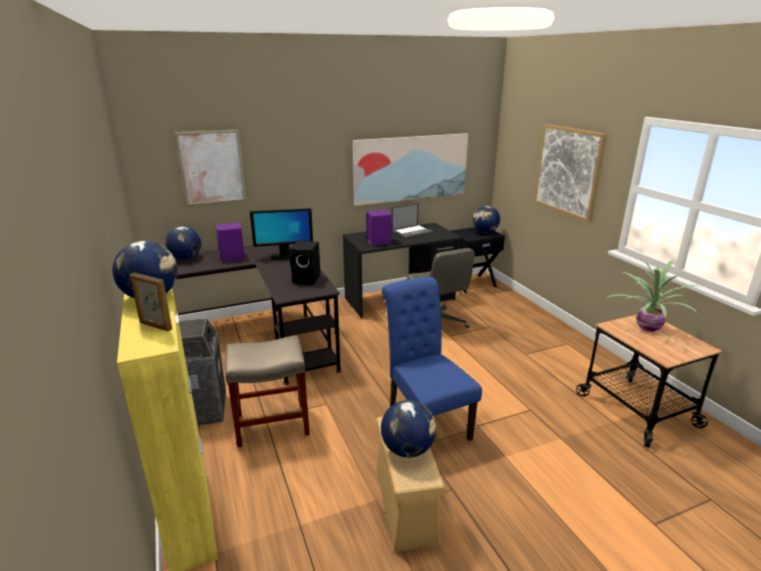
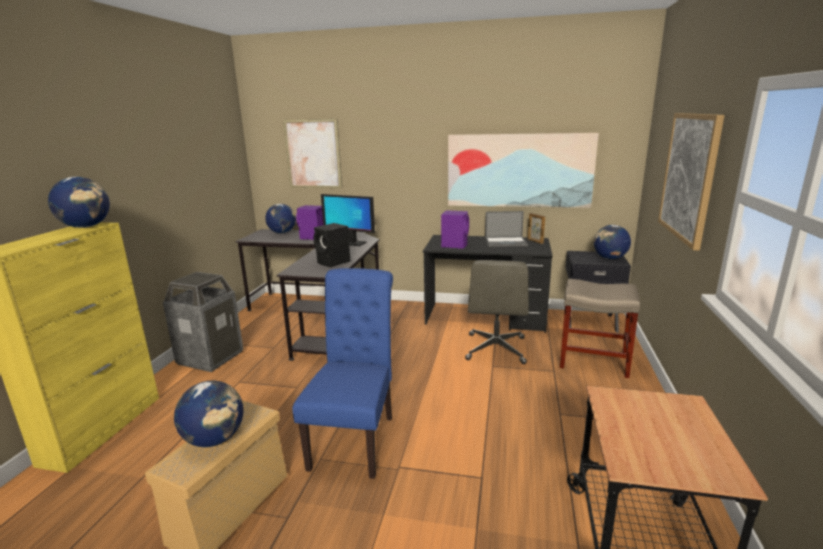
camera: 35 degrees right, 5 degrees down
picture frame [130,272,172,332] -> picture frame moved to [528,213,546,244]
beige stool [225,335,310,447] -> beige stool moved to [560,279,640,378]
potted plant [607,260,699,332] -> none

